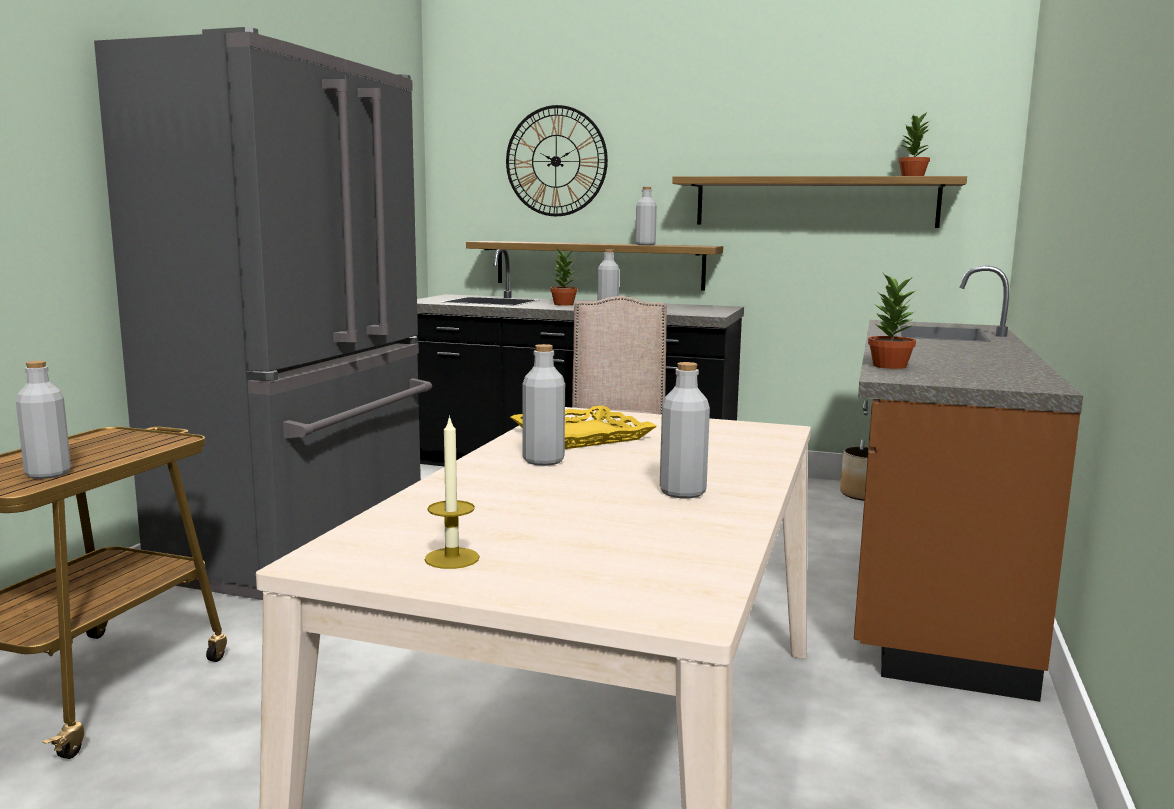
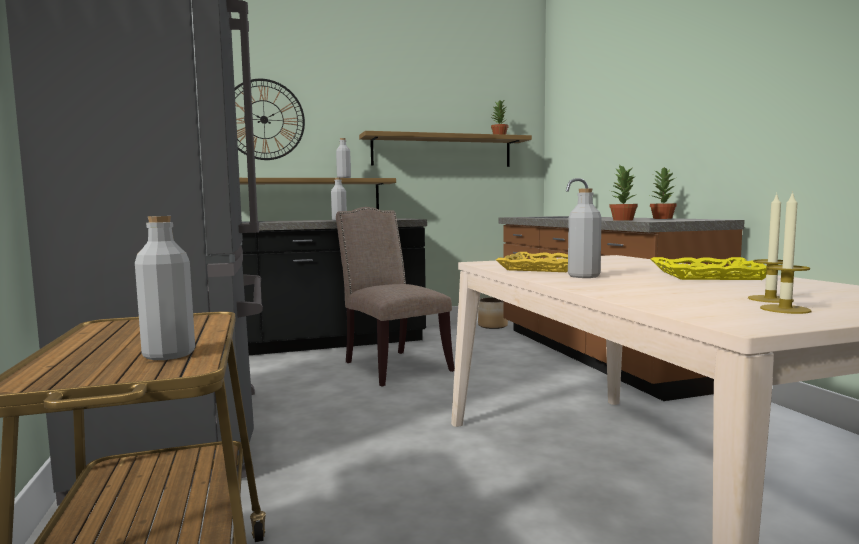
camera: 35 degrees left, 5 degrees down
potted plant [550,249,578,306] -> potted plant moved to [650,167,677,219]
grey bottle [660,362,710,498] -> yellow tray [651,257,767,280]
none -> candle [748,193,794,303]

